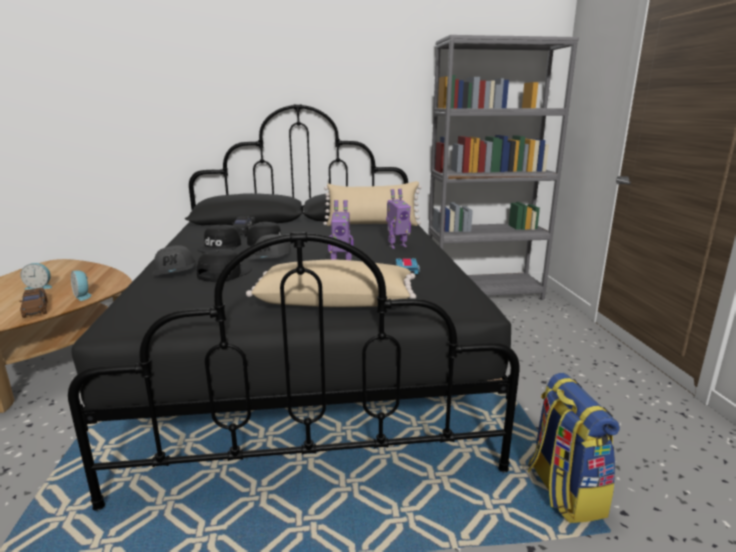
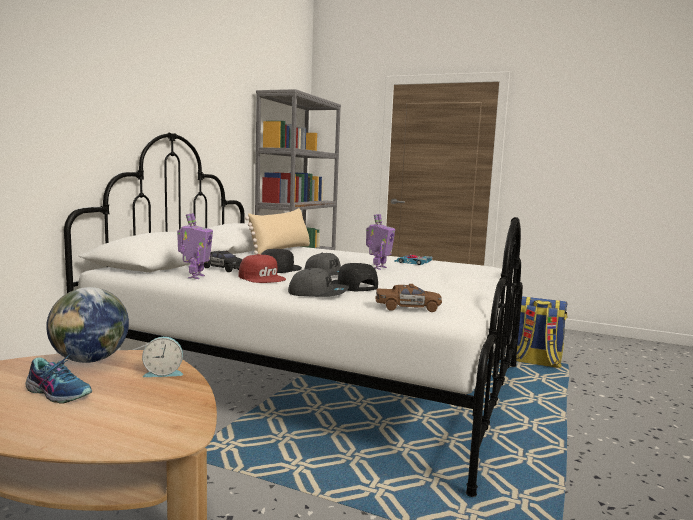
camera: 60 degrees left, 10 degrees down
brown toy car [19,288,48,318] -> brown toy car moved to [375,284,442,312]
alarm clock [20,263,52,290] -> shoe [25,354,92,404]
black bed [68,104,520,511] -> white bed [64,133,523,497]
black cap [198,225,241,253] -> red cap [239,254,286,283]
beige pillow [246,259,416,307] -> none
toy robot [386,189,411,249] -> toy robot moved to [177,213,213,279]
none -> globe [46,287,129,363]

